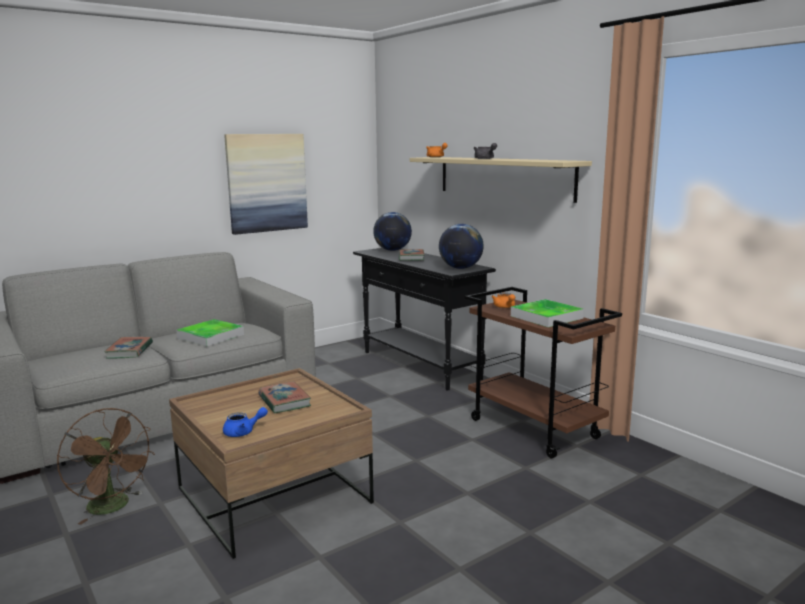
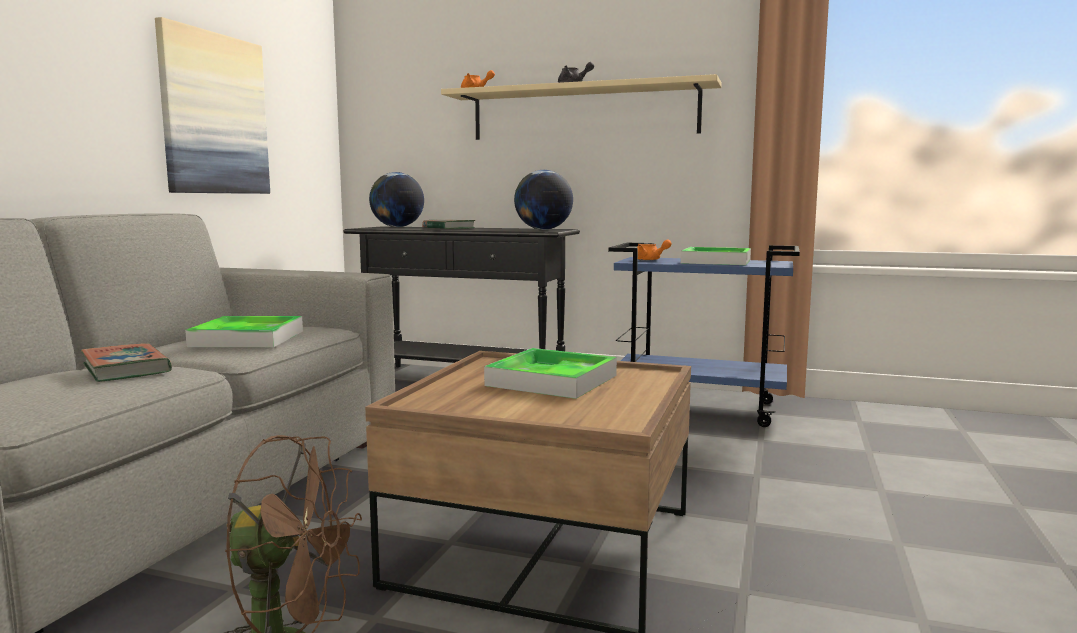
camera: 35 degrees left, 5 degrees down
blue teapot [223,407,268,437] -> none
book [258,382,311,414] -> tray [484,348,617,399]
brown cart [465,287,622,458] -> blue cart [608,243,800,427]

